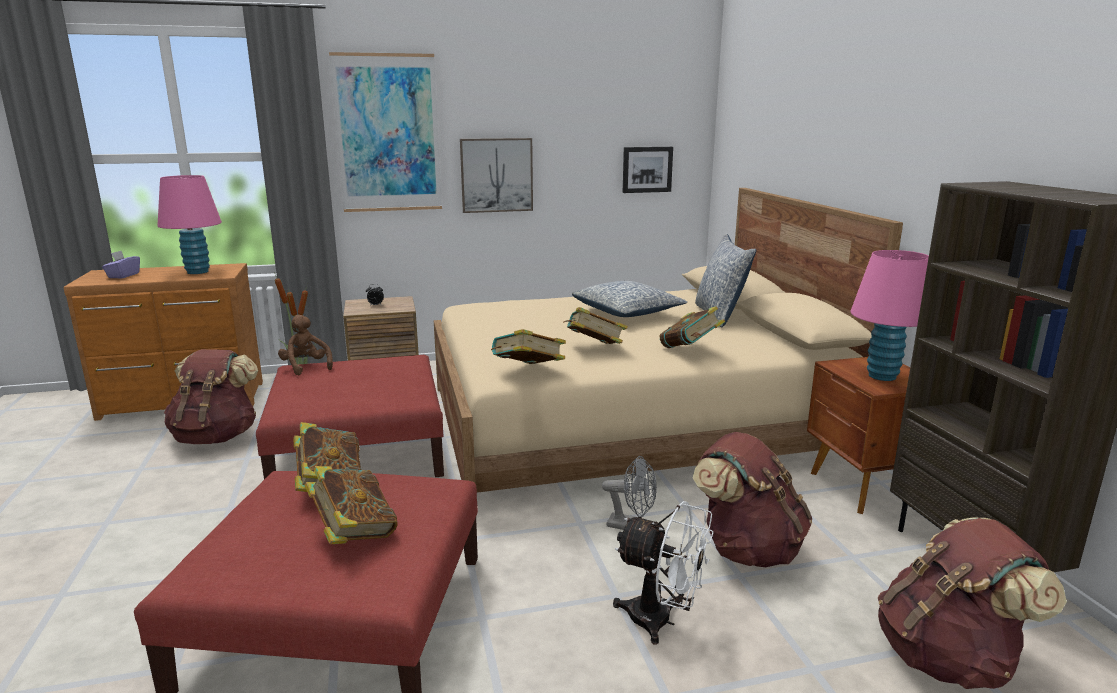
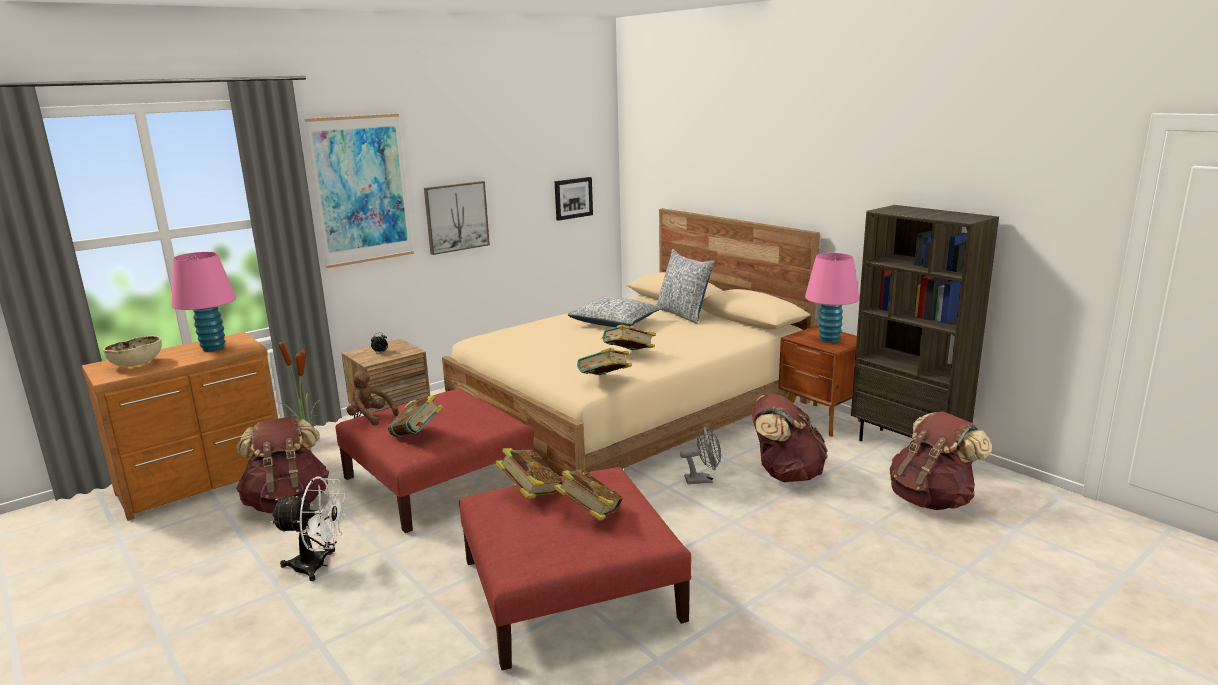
camera: 25 degrees left, 0 degrees up
purple tissue box [102,251,140,278] -> beige bowl [103,336,162,367]
white fan [613,501,714,645] -> white fan moved to [271,477,346,581]
book [660,306,725,348] -> book moved to [388,395,444,438]

